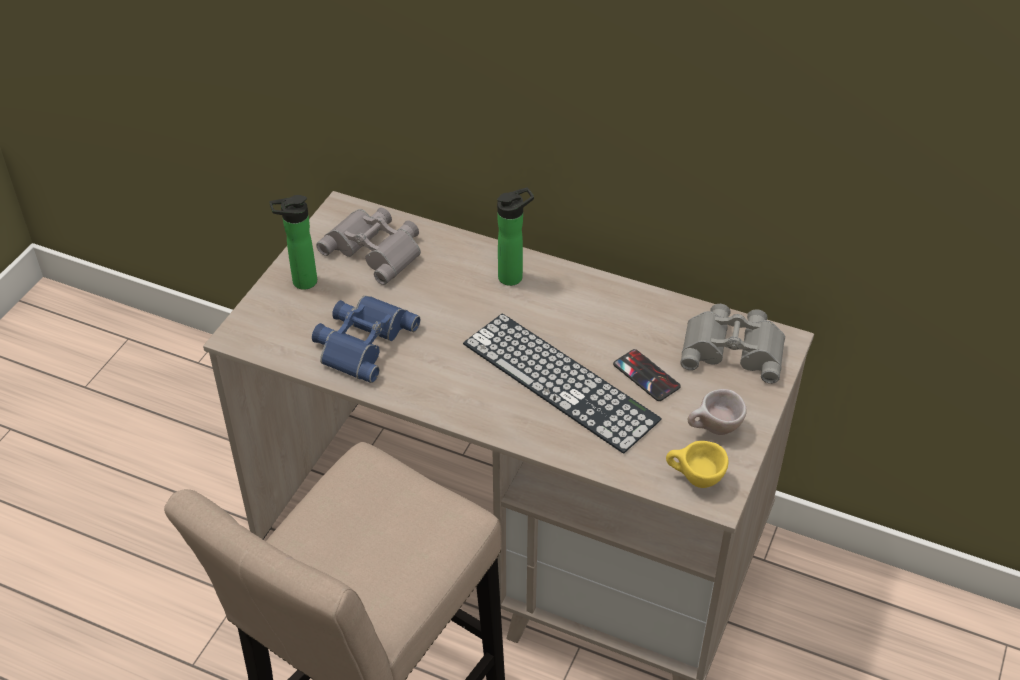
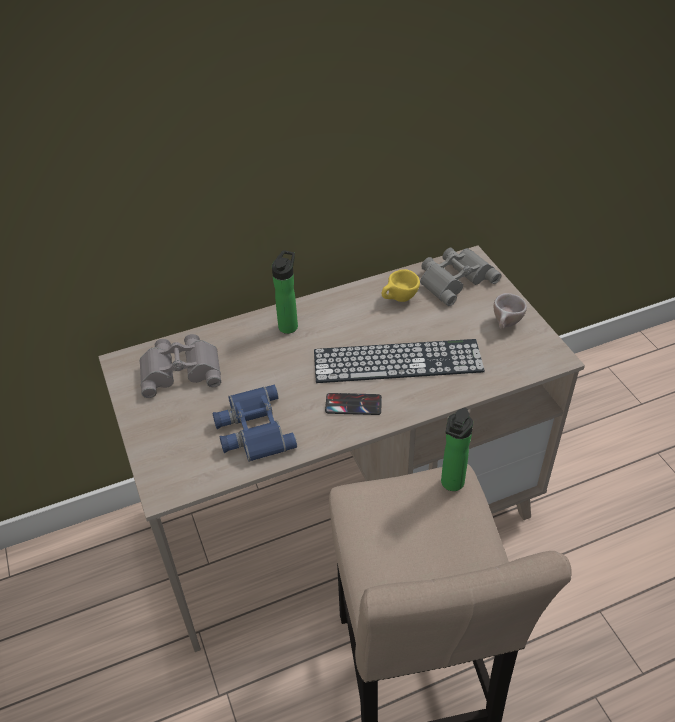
camera: 45 degrees left, 0 degrees up
bottle [270,195,317,290] -> bottle moved to [441,407,473,491]
phone [613,349,681,401] -> phone moved to [325,393,382,415]
yellow cup [666,441,729,488] -> yellow cup moved to [381,269,420,302]

